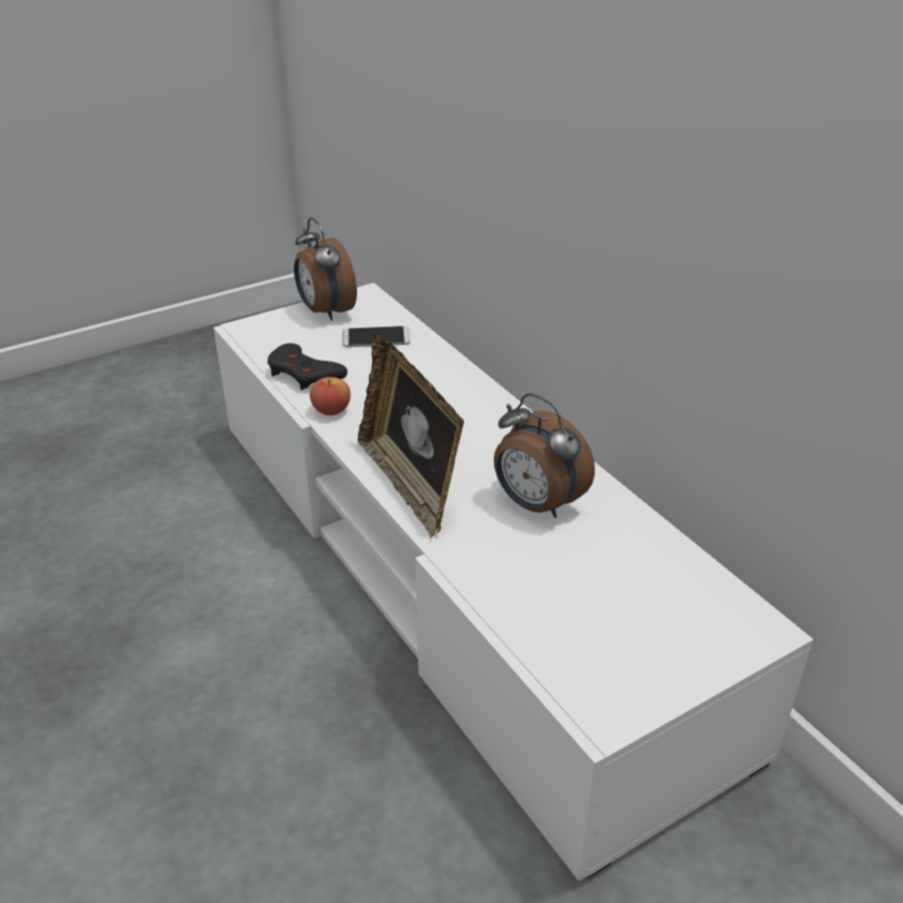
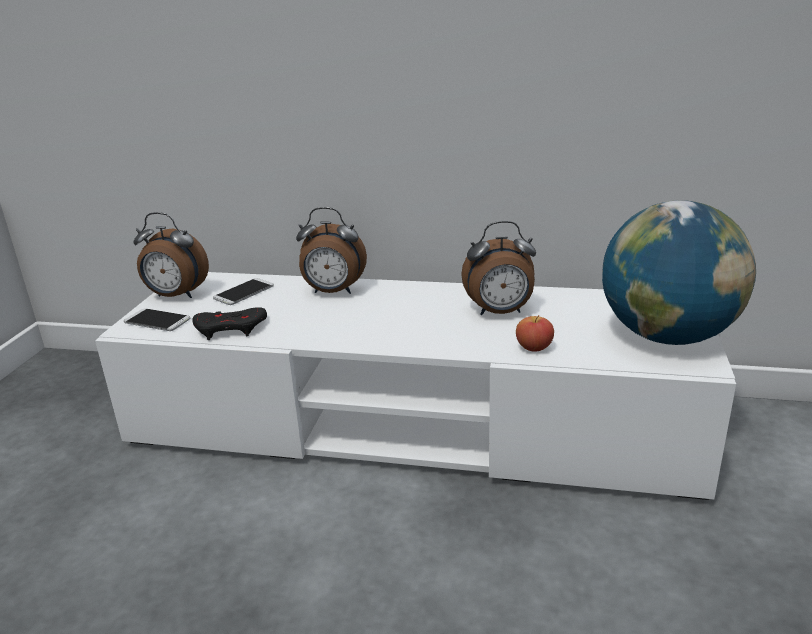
camera: 45 degrees left, 10 degrees down
apple [310,377,351,415] -> apple moved to [516,315,554,352]
picture frame [358,334,464,539] -> none
none -> phone [124,308,190,331]
none -> alarm clock [296,207,367,294]
none -> globe [602,200,756,345]

